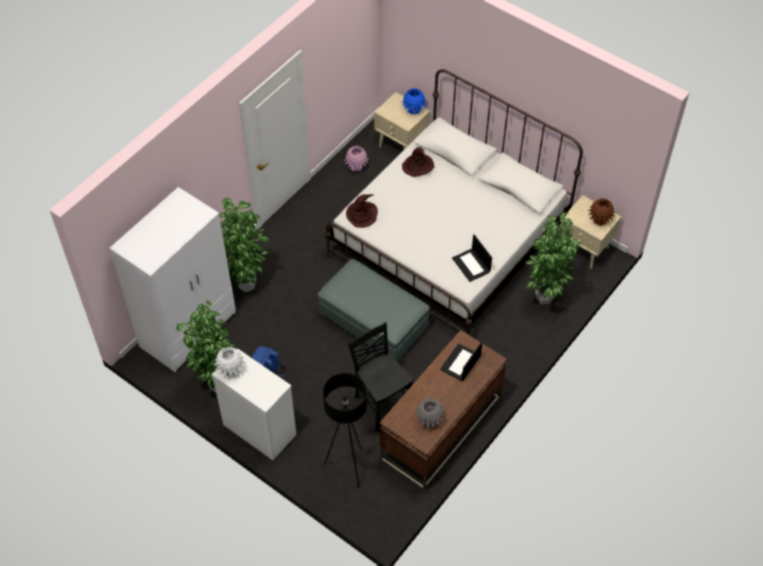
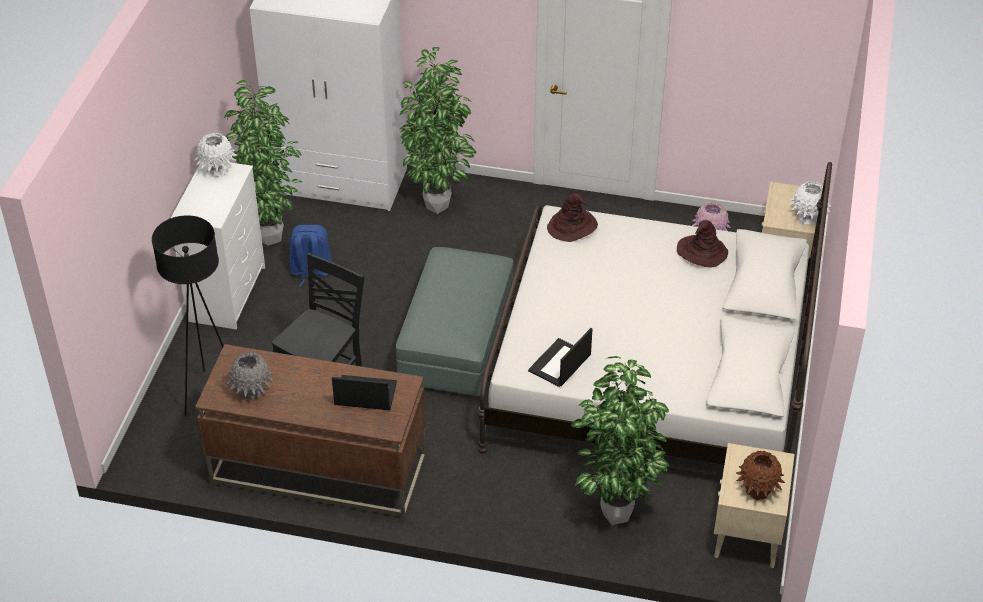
camera: 65 degrees right, 10 degrees down
blue vase [402,88,427,114] -> white vase [790,181,831,225]

